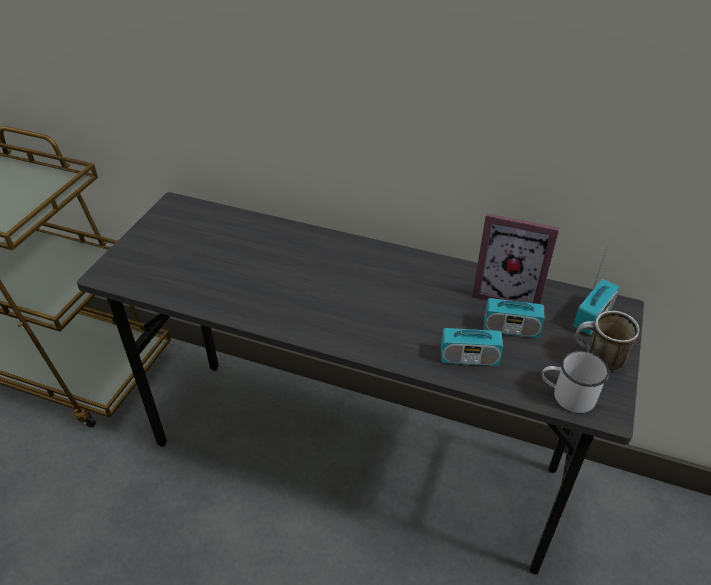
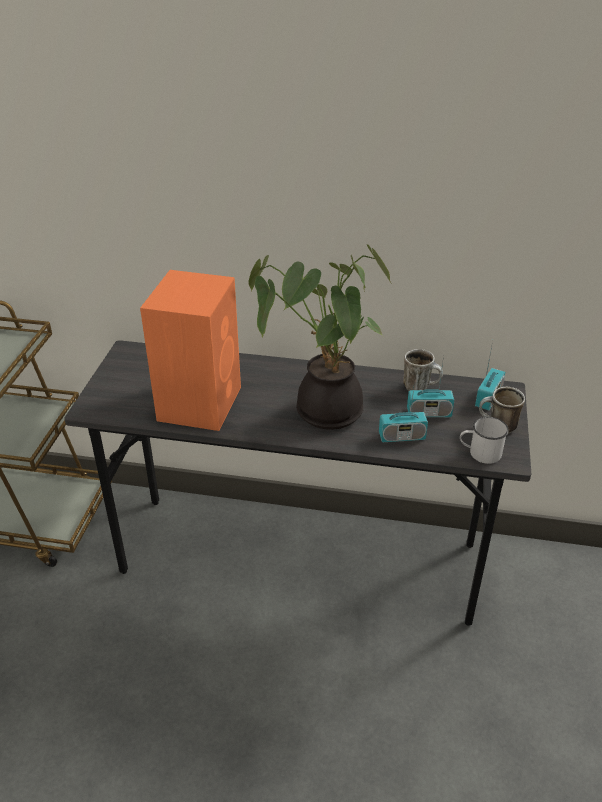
camera: 10 degrees left, 5 degrees down
picture frame [472,214,559,304] -> mug [403,349,443,391]
none -> orange speaker [140,270,241,431]
none -> potted plant [248,244,392,430]

